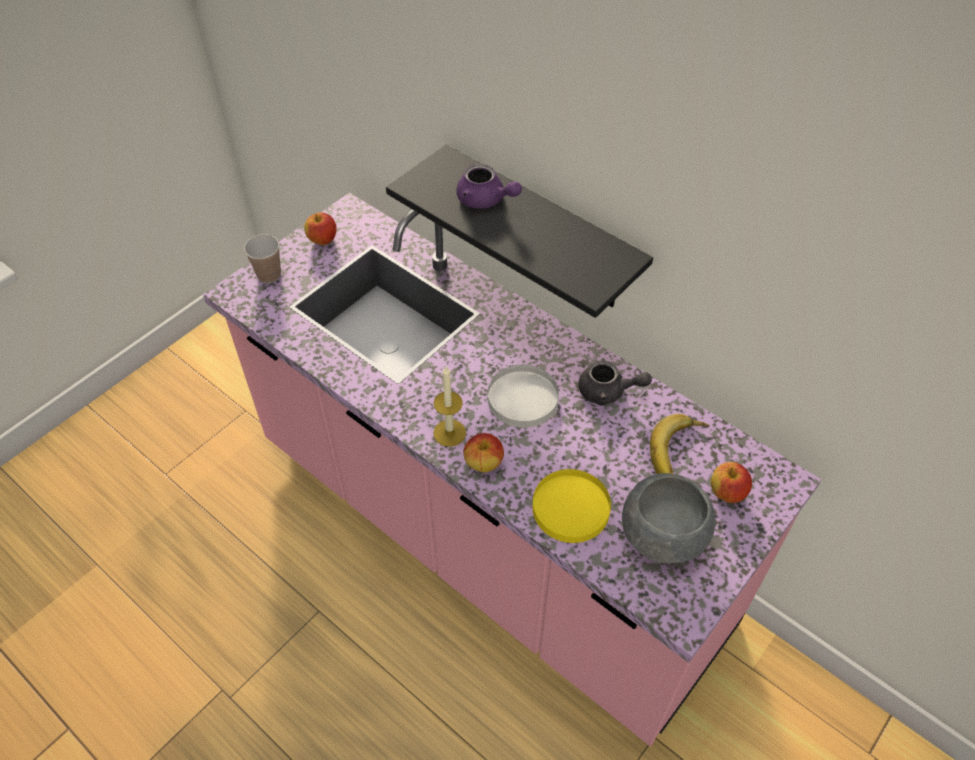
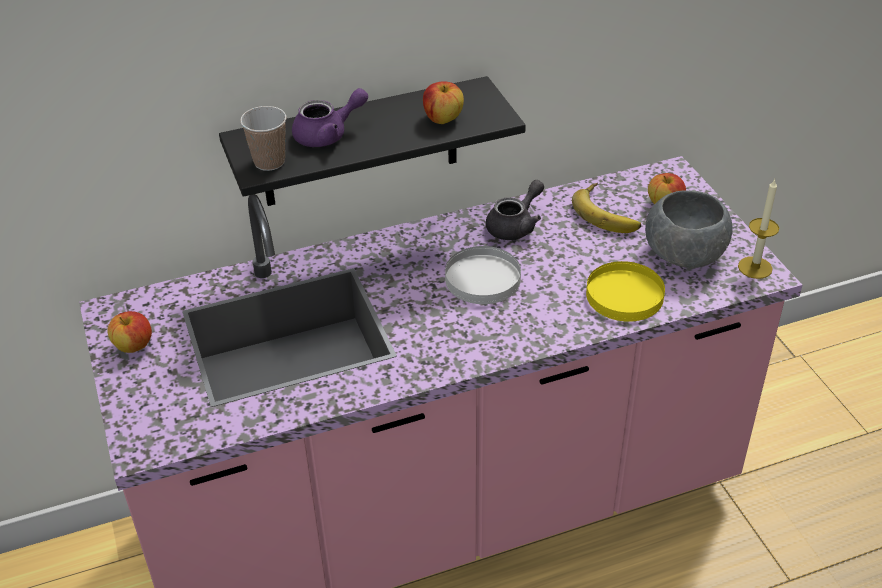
camera: 60 degrees left, 10 degrees down
cup [244,234,281,283] -> cup moved to [240,106,287,171]
candle [433,367,466,447] -> candle moved to [738,179,779,279]
apple [463,433,504,472] -> apple moved to [423,81,464,124]

